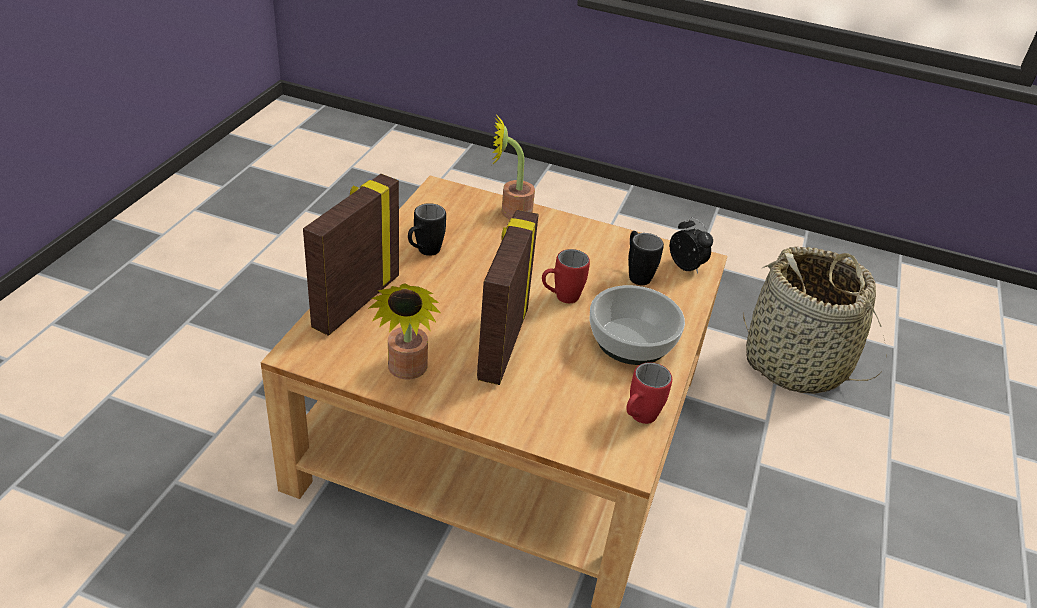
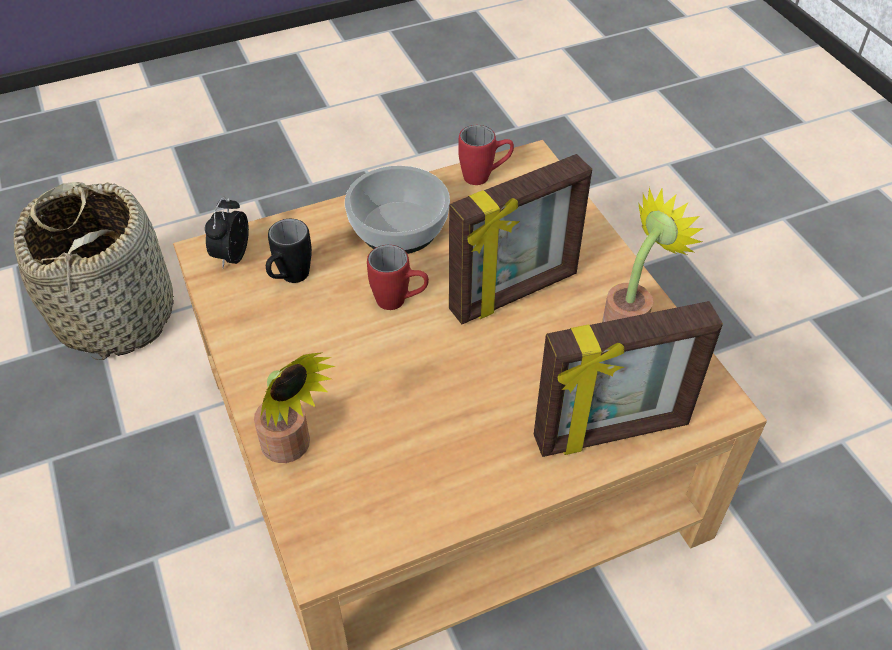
camera: 130 degrees left, 10 degrees up
black mug [408,203,446,256] -> none

